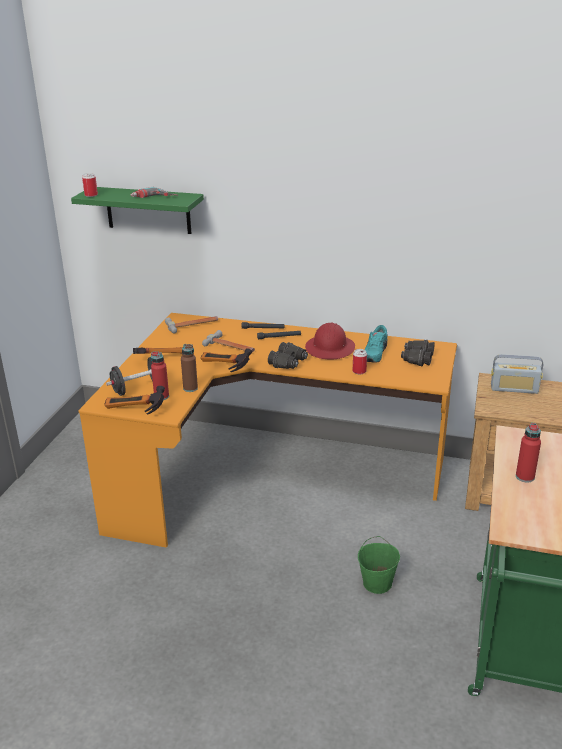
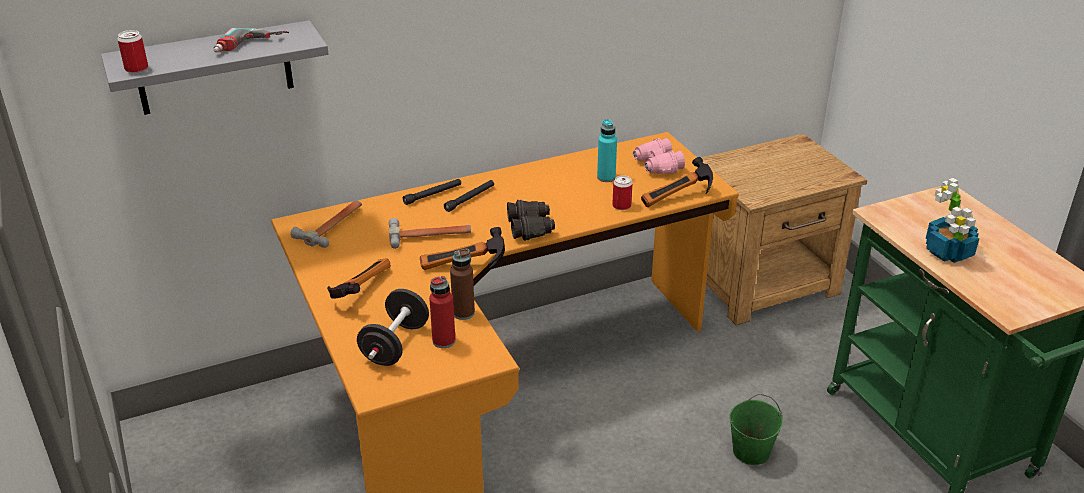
camera: 40 degrees left, 5 degrees up
green shelf [71,187,204,234] -> grey shelf [101,20,328,115]
hammer [104,386,165,415] -> hammer moved to [641,157,713,207]
red hard hat [305,323,355,359] -> none
turquoise shoe [364,325,388,362] -> turquoise bottle [597,119,617,182]
black binoculars [401,340,435,367] -> pink binoculars [633,138,685,174]
radio [491,354,543,394] -> none
red bottle [516,423,541,483] -> potted plant [926,178,979,263]

